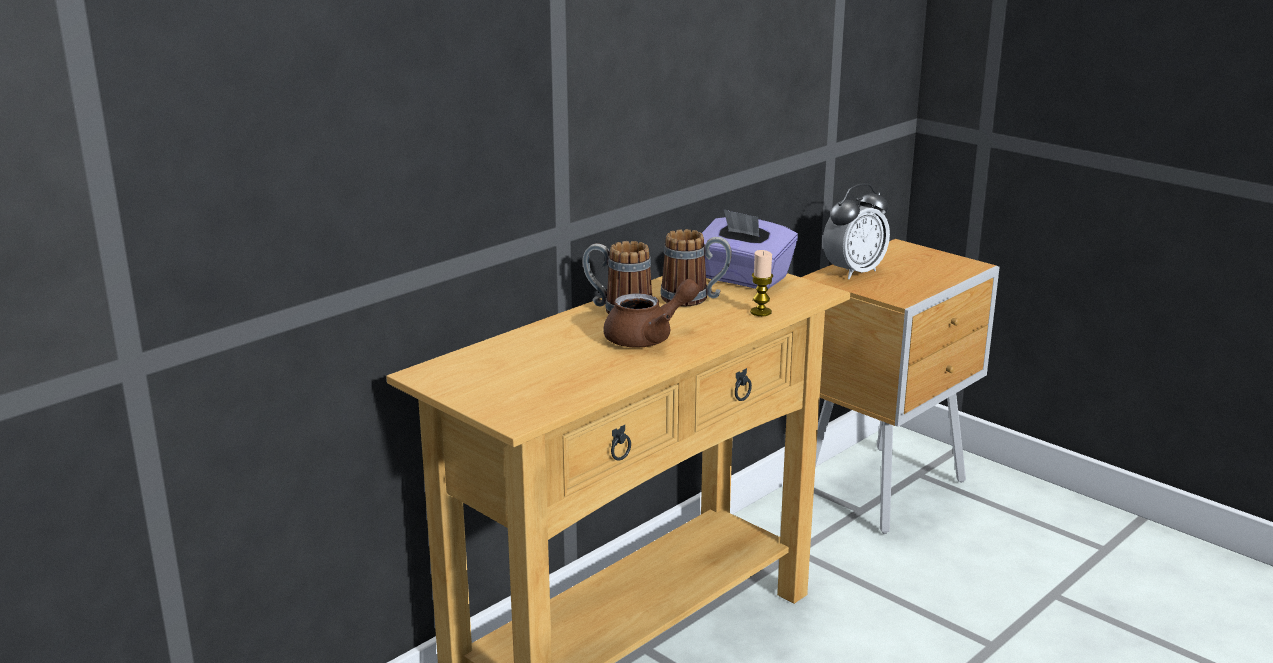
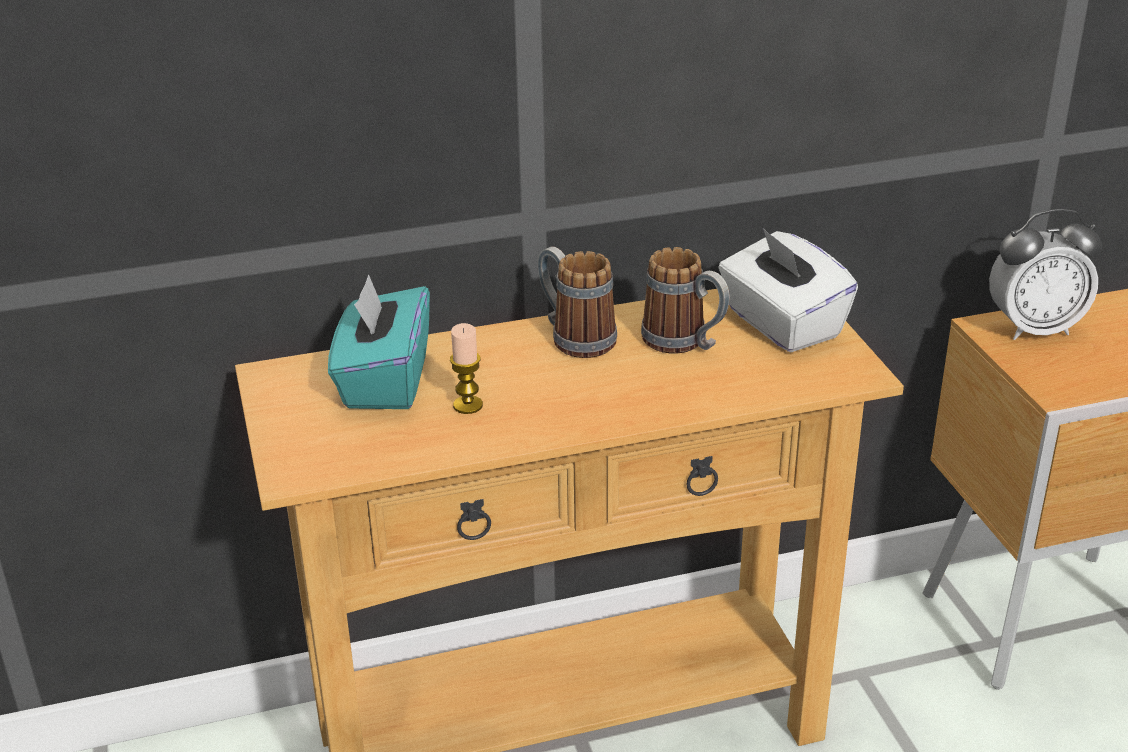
camera: 30 degrees right, 10 degrees up
brown teapot [603,279,700,348] -> none
purple tissue box [702,209,798,289] -> white tissue box [718,228,858,352]
candle [750,250,773,316] -> candle moved to [450,323,483,414]
none -> turquoise tissue box [328,275,430,409]

